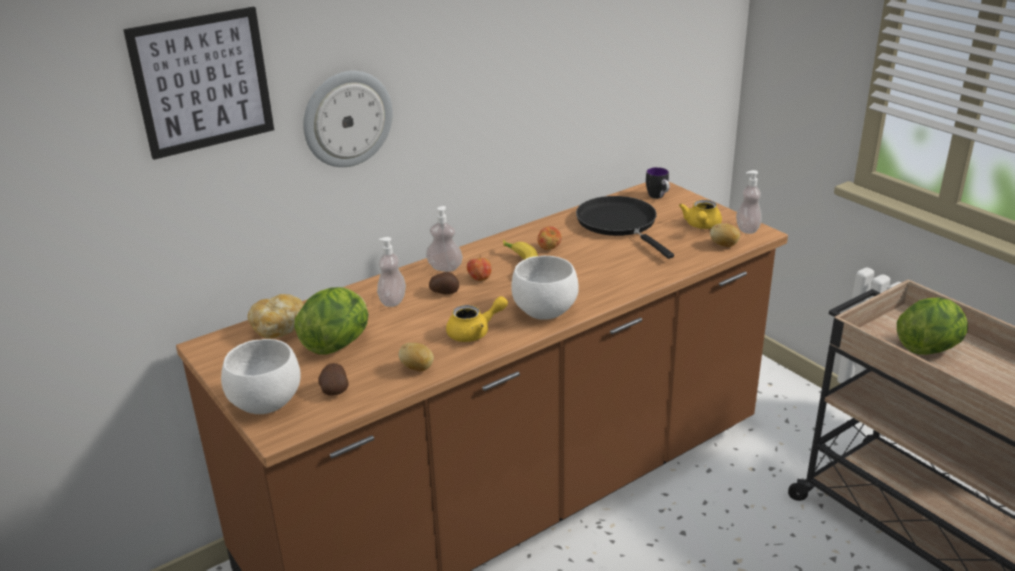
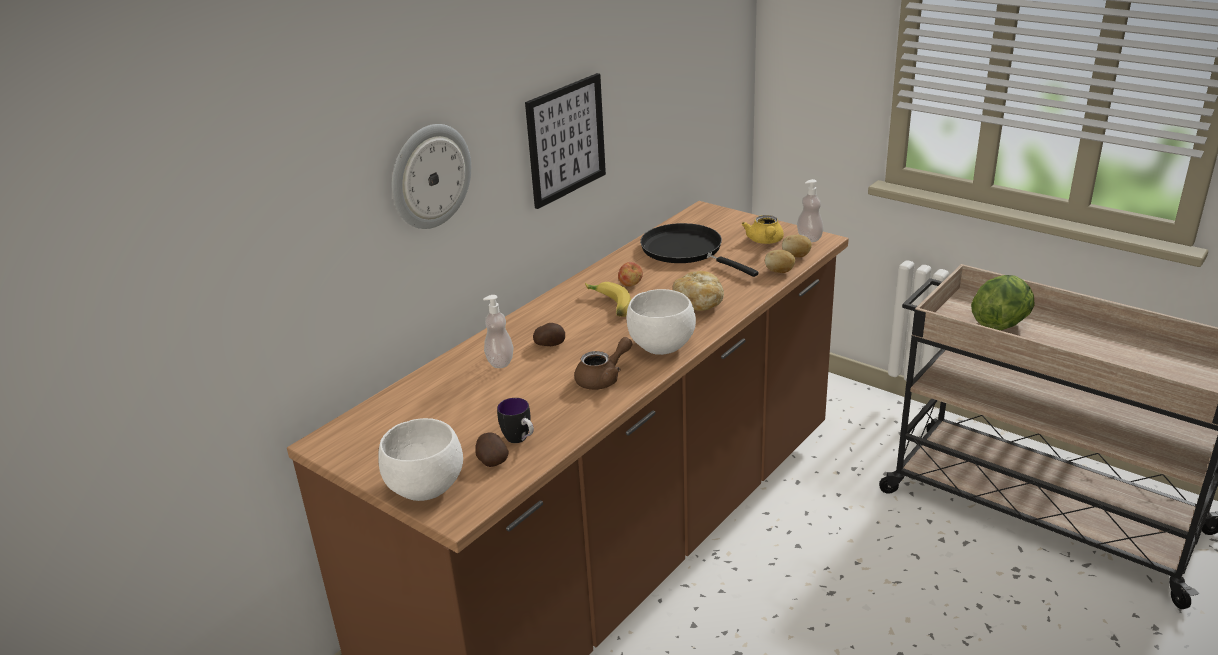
camera: 15 degrees left, 0 degrees up
picture [123,7,274,160] -> picture moved to [525,73,606,209]
bread [248,294,304,338] -> bread moved to [673,271,724,311]
lettuce [294,287,369,355] -> none
potato [399,343,434,371] -> potato moved to [765,250,795,273]
soap dispenser [426,206,463,272] -> none
yellow teapot [446,296,508,342] -> brown teapot [574,337,632,390]
apple [467,255,491,281] -> none
mug [646,167,670,199] -> mug moved to [497,398,534,443]

